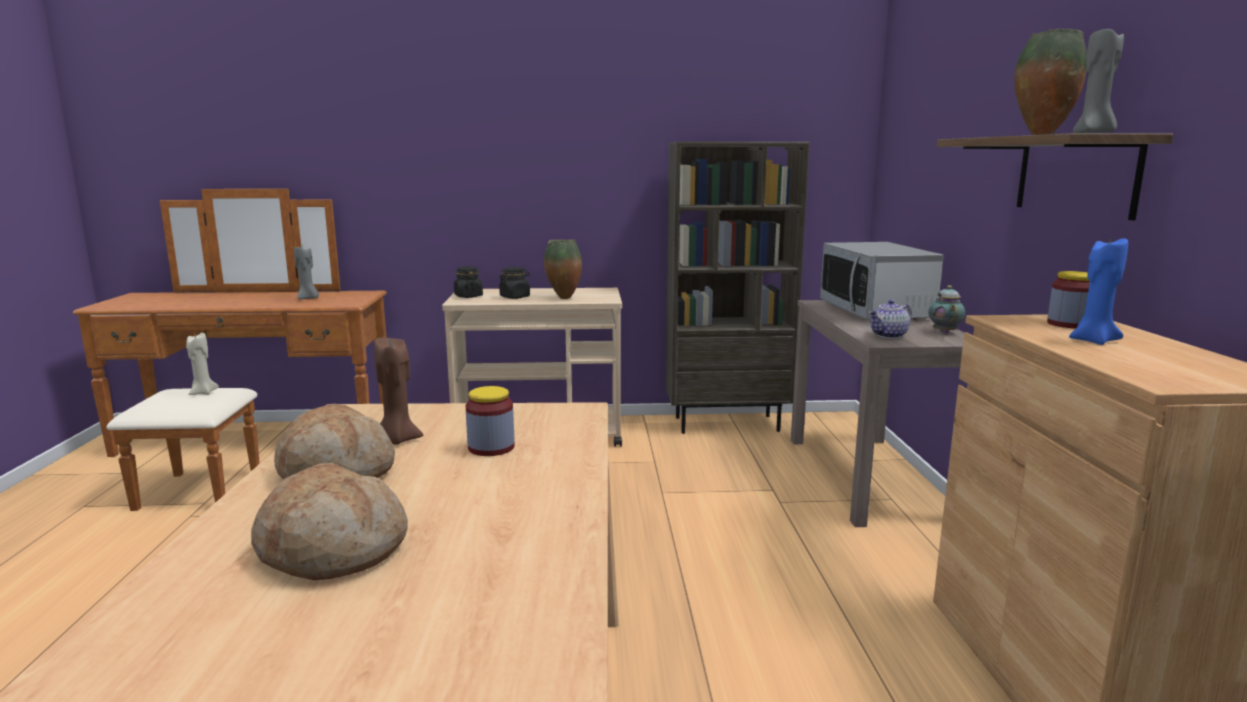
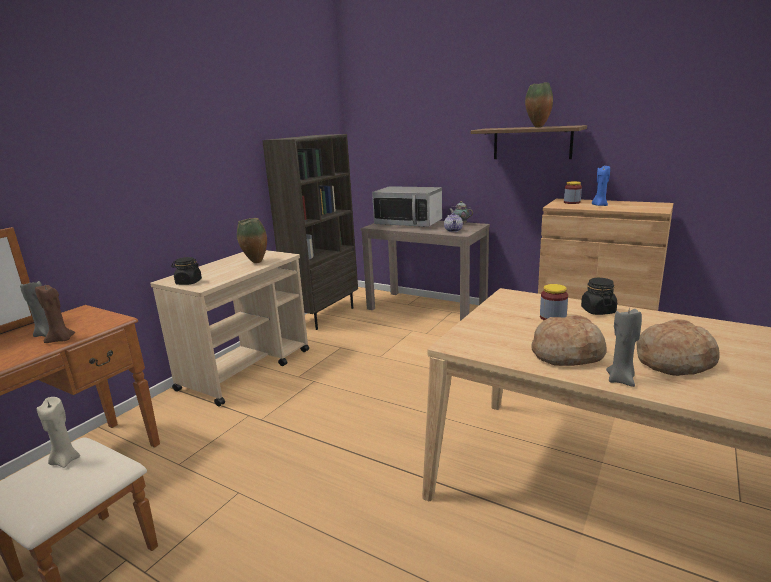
camera: 55 degrees left, 5 degrees up
brown candle [374,336,424,445] -> brown candle moved to [35,285,75,343]
black jar [499,267,530,299] -> black jar moved to [581,278,617,315]
grey candle [1073,29,1124,133] -> grey candle moved to [606,309,642,387]

